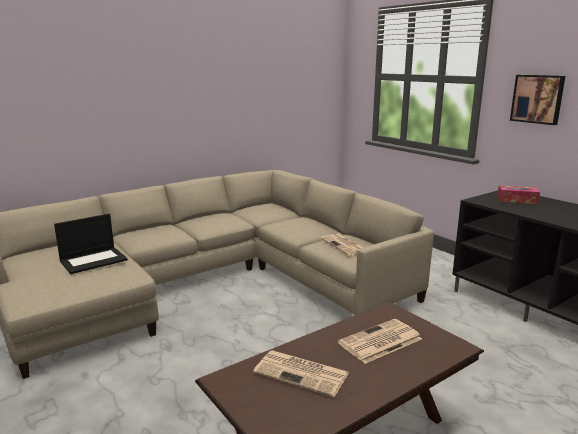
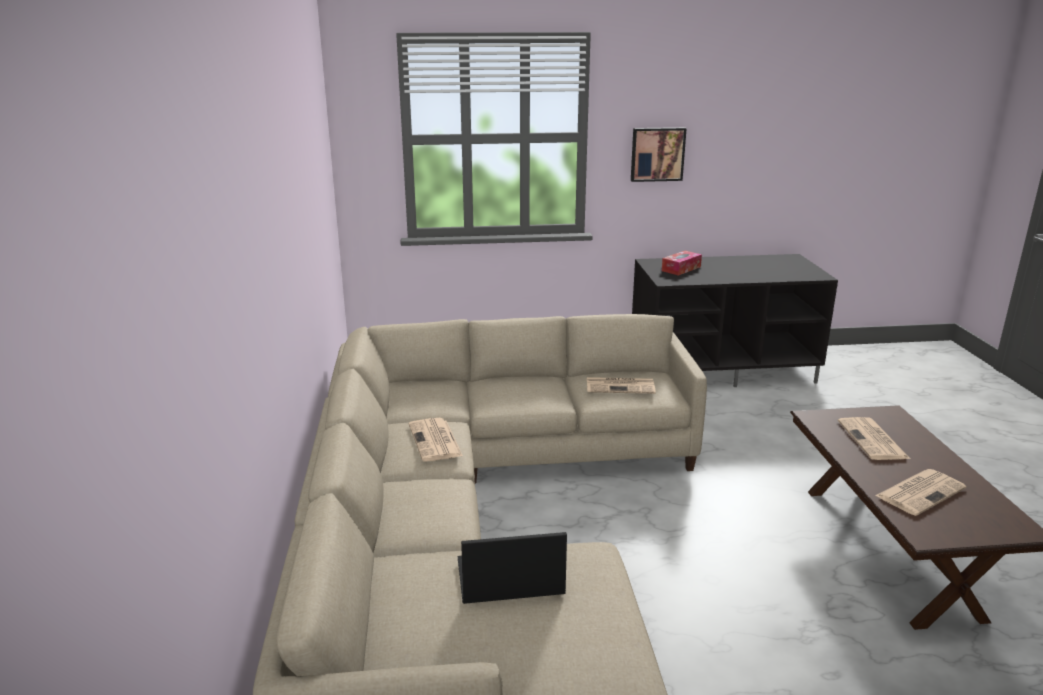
camera: 60 degrees left, 5 degrees up
laptop [54,214,128,274] -> laptop turned 90 degrees counterclockwise [458,532,567,604]
none -> newspaper [409,418,463,461]

